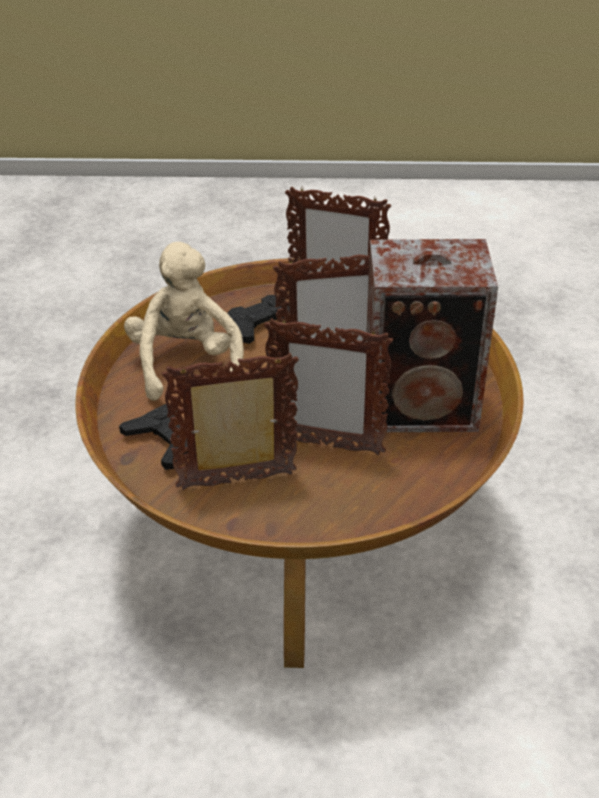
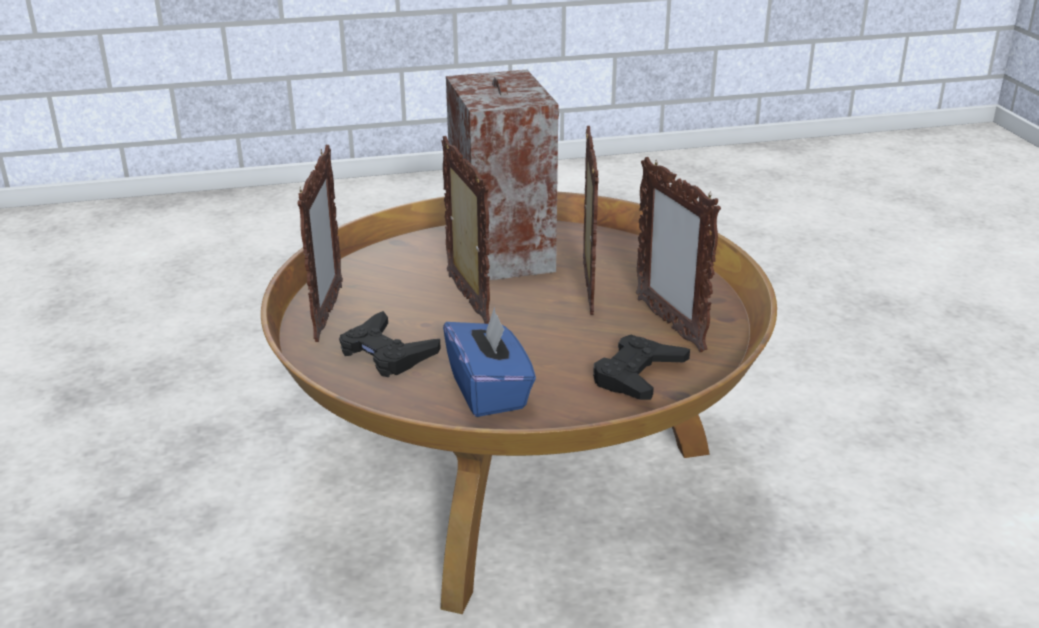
camera: 105 degrees left, 10 degrees down
beige plush toy [124,242,244,401] -> blue tissue box [443,307,536,417]

